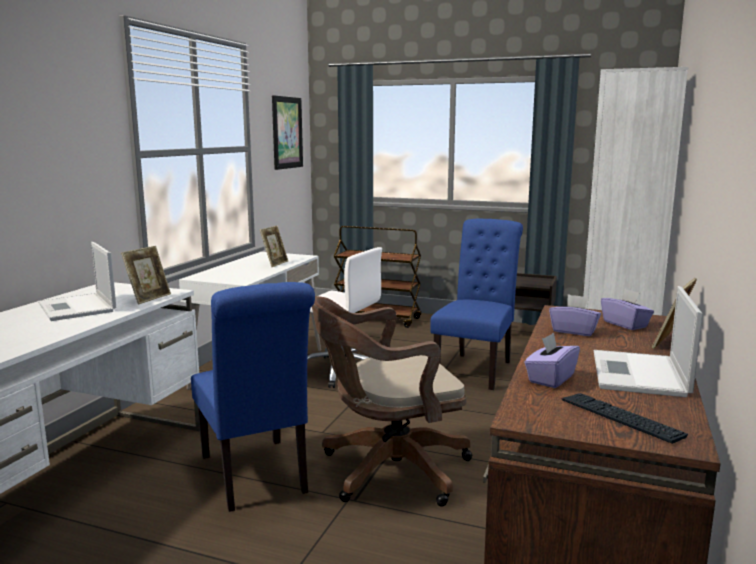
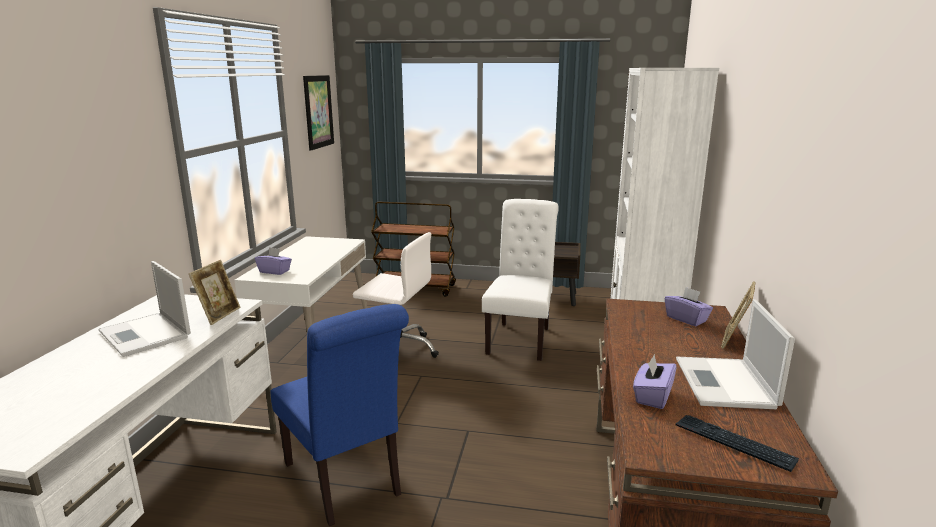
camera: 10 degrees left, 5 degrees up
picture frame [260,226,288,267] -> none
brown office chair [312,296,472,507] -> none
blue chair [430,219,523,390] -> white chair [482,199,559,361]
purple tissue box [549,294,601,336] -> purple tissue box moved to [255,247,292,275]

